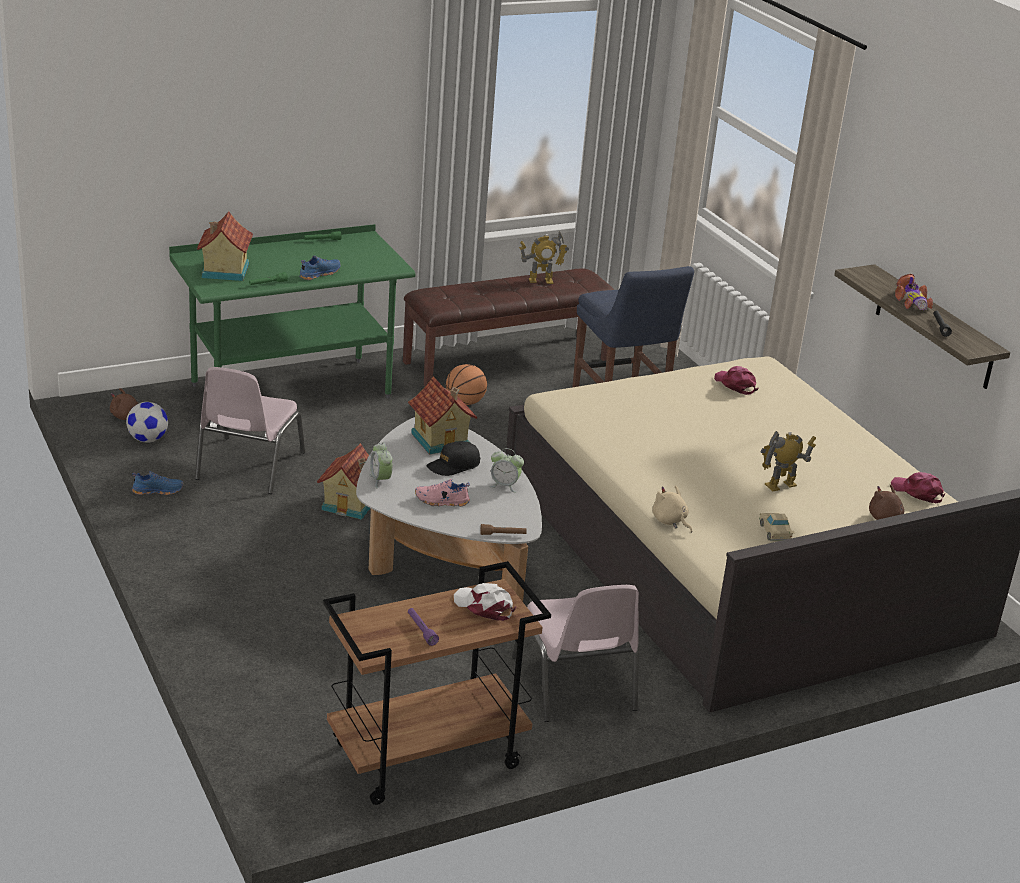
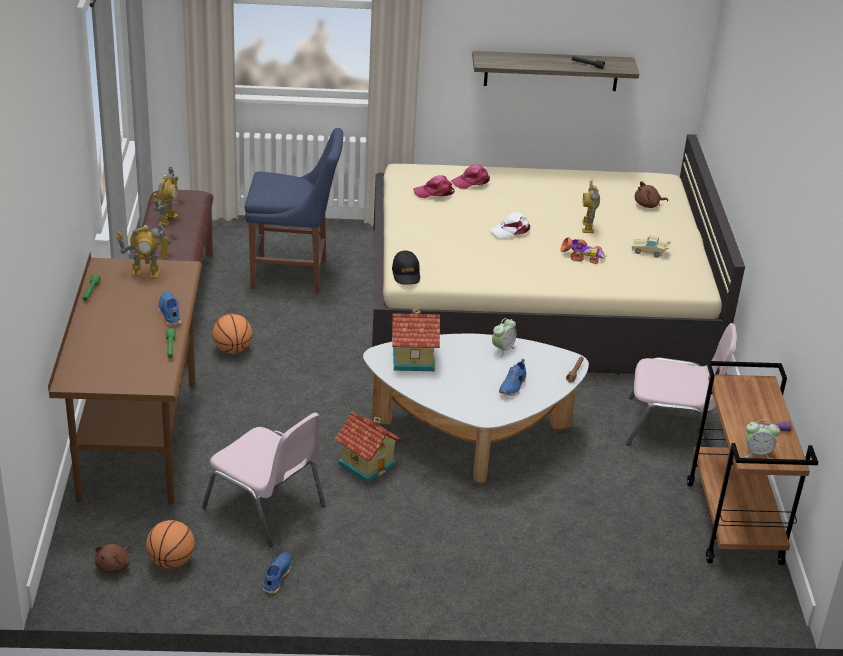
camera: 65 degrees left, 5 degrees up
football [126,402,168,443] -> basketball [146,520,195,569]
green desk [169,224,415,398] -> brown desk [48,251,202,508]
toy house [197,211,253,281] -> none
alarm clock [369,442,393,489] -> alarm clock moved to [744,419,780,459]
pink shoe [415,479,470,507] -> blue shoe [499,358,526,396]
black cap [426,441,480,476] -> black cap moved to [392,250,420,285]
white cap [454,583,516,621] -> white cap moved to [490,212,530,239]
beige plush toy [652,485,692,532] -> none
pink cap [891,472,945,503] -> pink cap moved to [451,164,490,189]
toy car [895,274,933,310] -> toy car moved to [560,237,606,264]
none -> toy robot [117,223,172,279]

